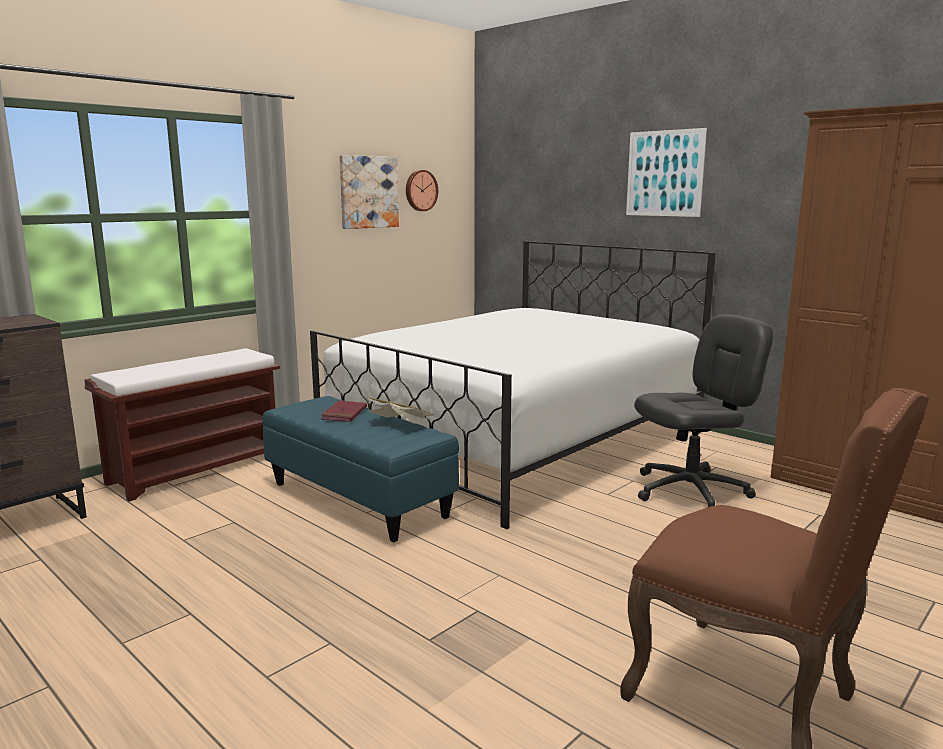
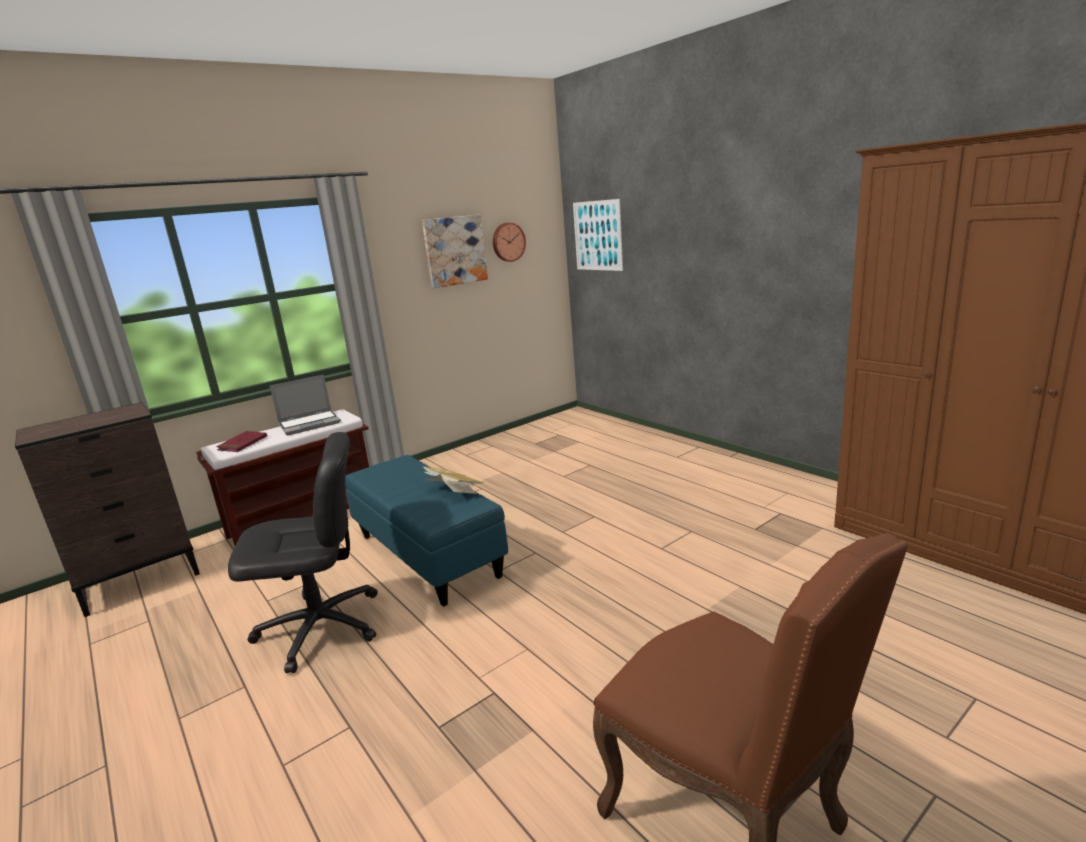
camera: 10 degrees right, 5 degrees up
white bed [310,241,716,529] -> none
red book [321,400,367,422] -> red book moved to [216,431,267,452]
picture [626,128,707,217] -> picture moved to [573,199,623,271]
black office chair [634,315,773,507] -> black office chair moved to [228,432,378,673]
none -> laptop [270,375,341,435]

